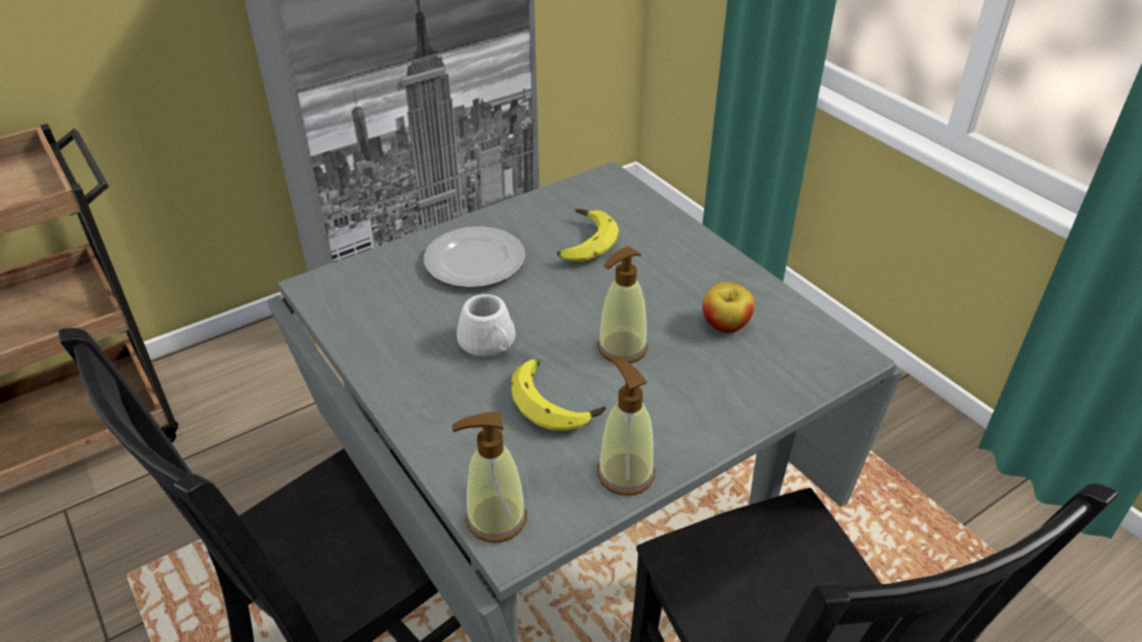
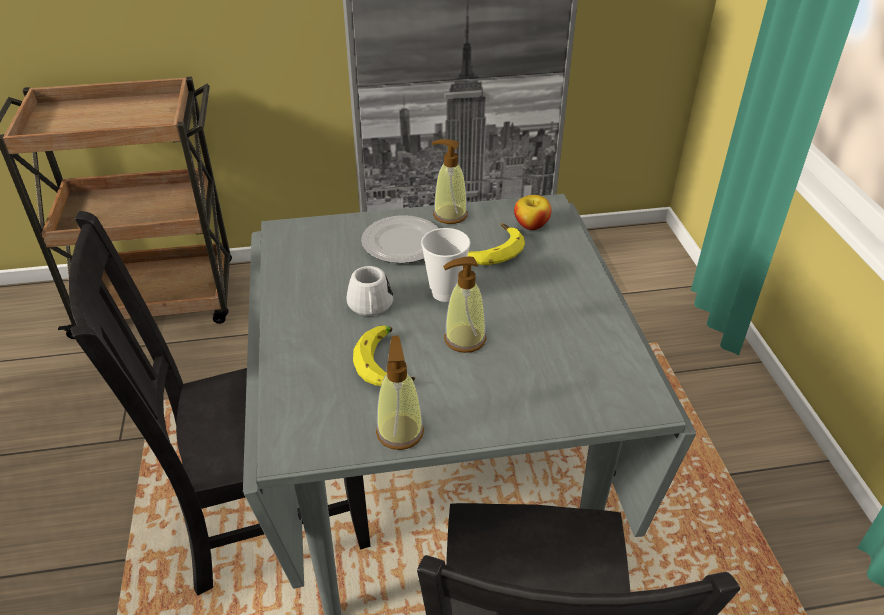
camera: 25 degrees right, 0 degrees up
soap dispenser [452,412,527,542] -> soap dispenser moved to [432,139,468,224]
apple [702,283,755,333] -> apple moved to [514,195,551,230]
none -> cup [421,228,470,302]

